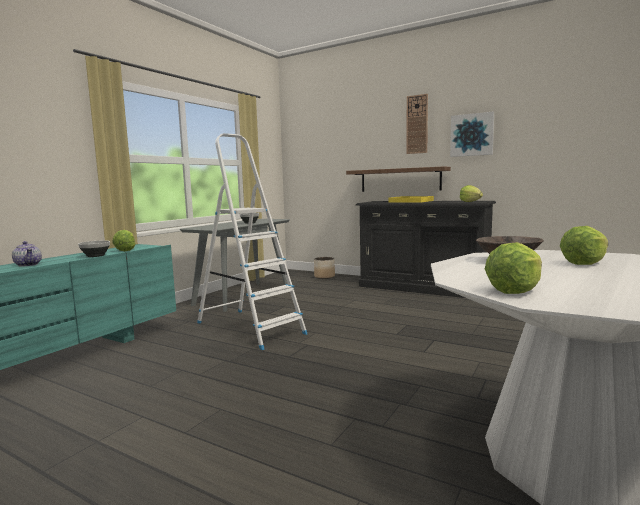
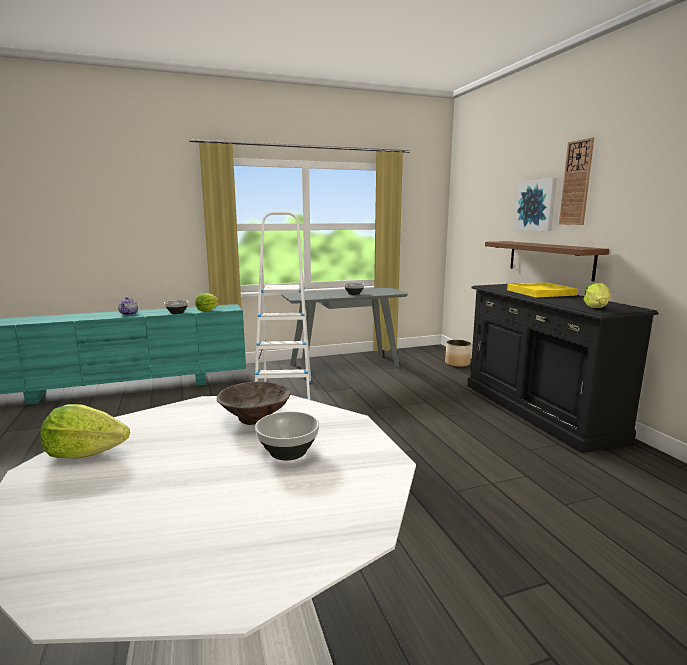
camera: 40 degrees right, 5 degrees up
picture [450,111,494,157] -> picture moved to [514,178,557,231]
lettuce [560,226,608,265] -> bowl [255,411,319,461]

